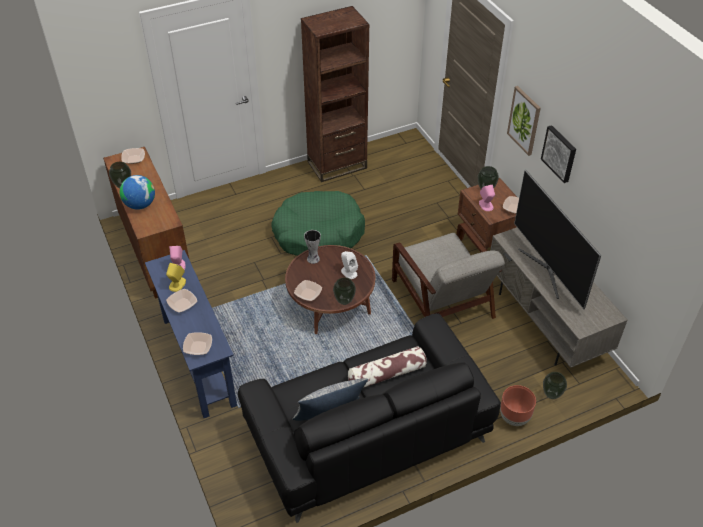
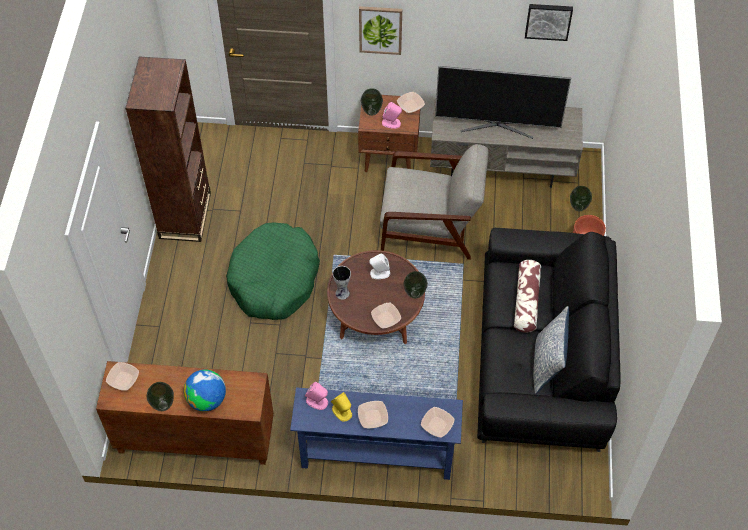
camera: 60 degrees left, 10 degrees up
picture [541,125,576,183] -> picture moved to [525,4,573,41]

